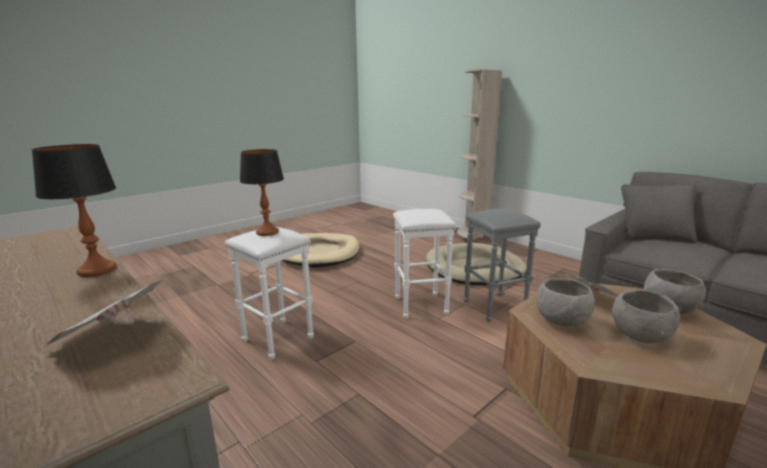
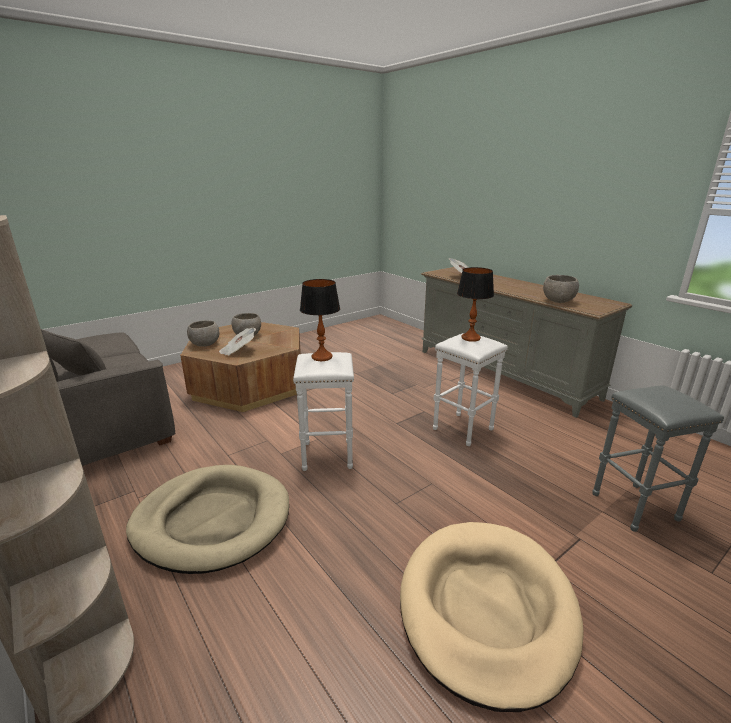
camera: 175 degrees left, 5 degrees up
table lamp [32,144,117,277] -> table lamp moved to [300,279,340,361]
grey stool [464,209,541,322] -> grey stool moved to [593,385,724,532]
grey bowl [536,278,595,327] -> grey bowl moved to [543,275,579,303]

